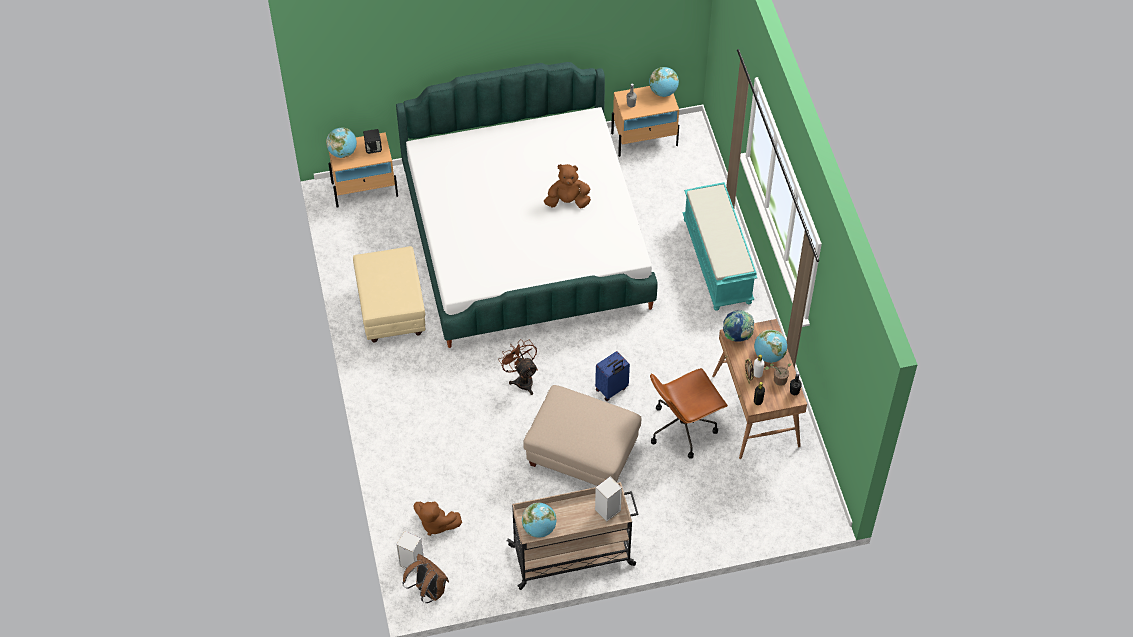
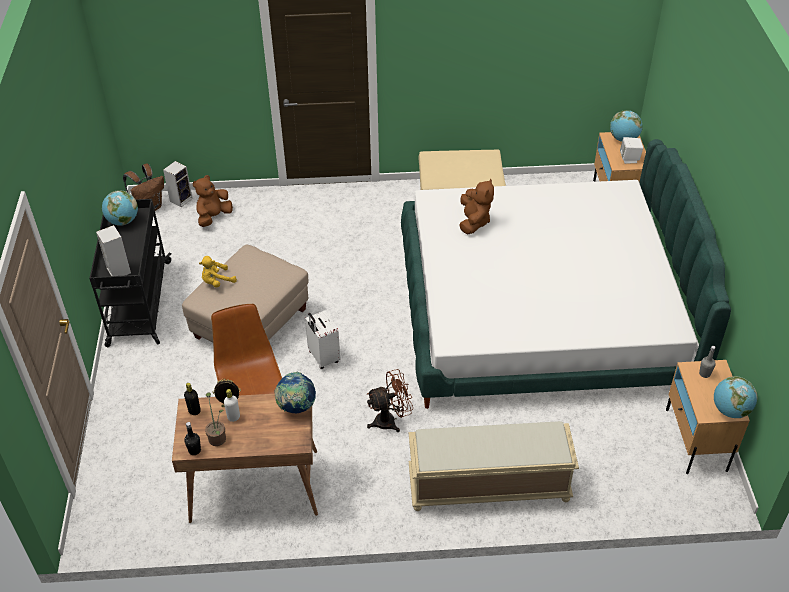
camera: 100 degrees right, 10 degrees down
black speaker [363,129,382,154] -> white speaker [620,137,643,164]
brown fan [498,339,538,395] -> brown fan moved to [367,369,413,432]
beige cart [507,482,638,590] -> black cart [89,199,171,347]
brown plush toy [544,164,591,209] -> brown plush toy moved to [459,178,494,234]
blue suitcase [595,351,630,401] -> white suitcase [305,310,340,369]
turquoise bench [683,182,757,311] -> beige bench [409,421,579,511]
globe [754,330,787,363] -> none
none -> yellow plush toy [199,256,237,288]

